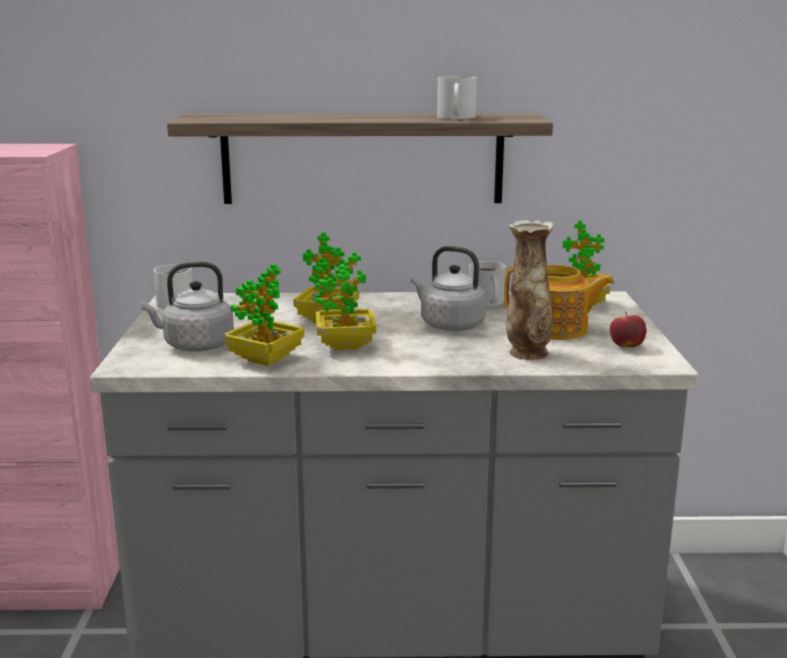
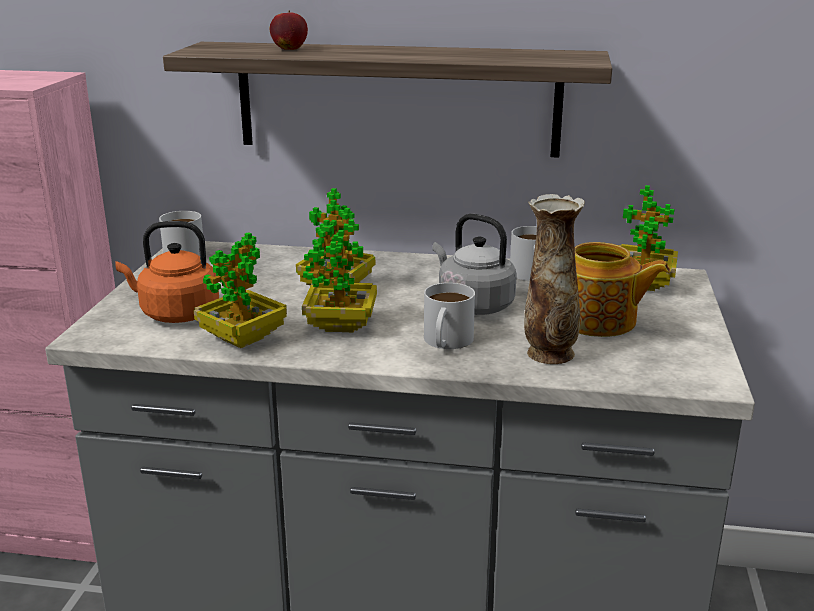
camera: 10 degrees right, 5 degrees up
grey kettle [141,262,234,351] -> orange kettle [115,221,219,323]
white mug [437,76,477,119] -> white mug moved to [424,283,475,349]
apple [610,312,647,348] -> apple moved to [270,11,308,50]

